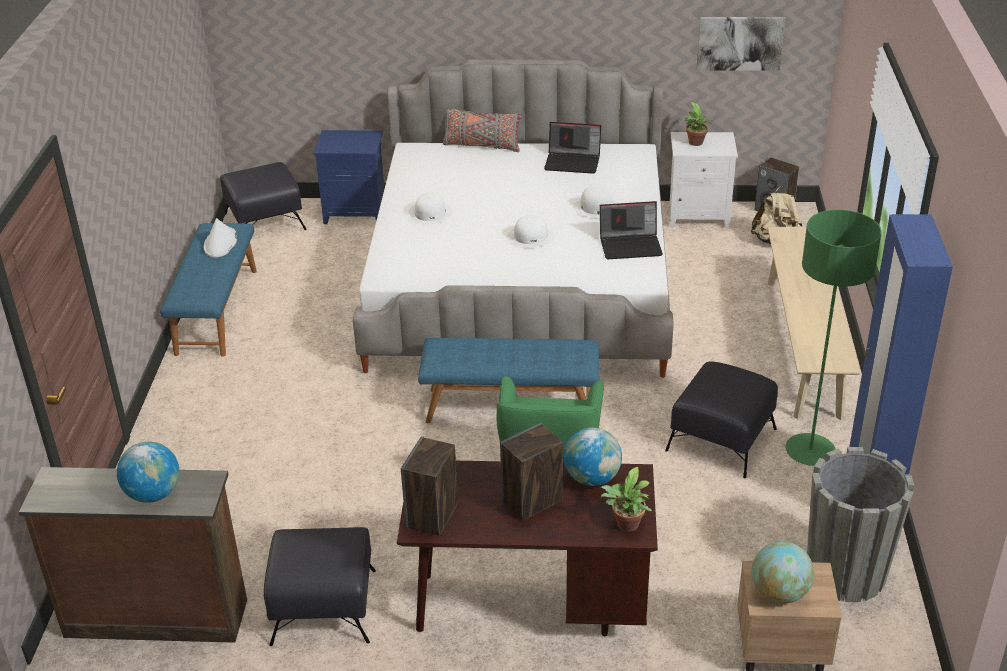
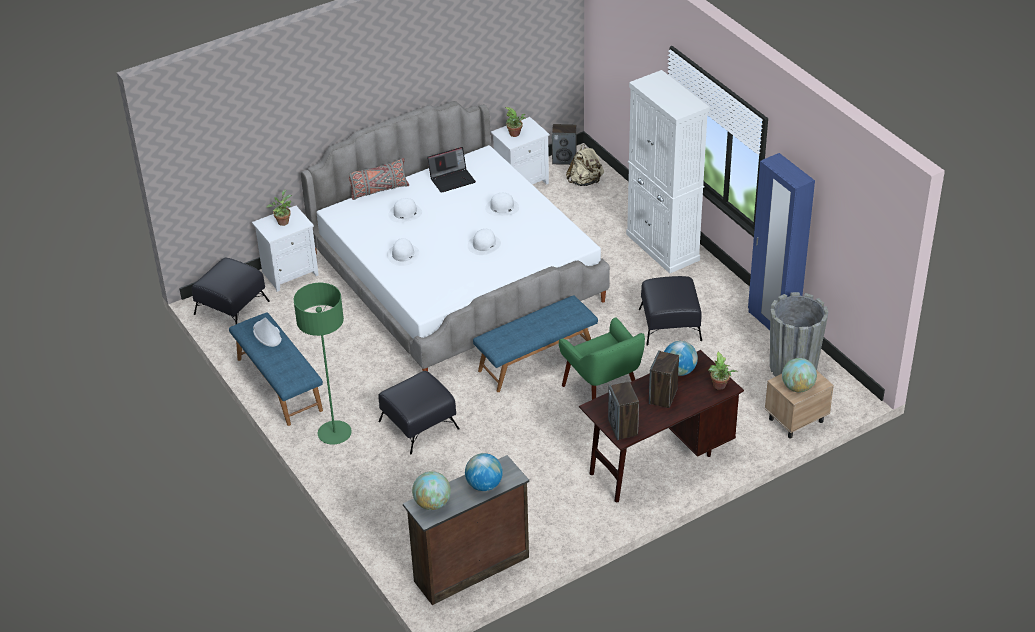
camera: 35 degrees left, 5 degrees up
black ottoman [264,527,376,646] -> black ottoman moved to [378,371,459,455]
blue nightstand [313,130,384,224] -> white nightstand [252,206,319,292]
laptop [600,201,663,259] -> none
picture [697,17,785,71] -> none
beige bench [768,227,860,420] -> white cabinet [626,70,709,274]
green floor lamp [786,210,882,466] -> green floor lamp moved to [294,283,352,445]
none -> potted plant [266,190,292,226]
none -> white hat [389,198,422,223]
none -> globe [412,471,451,510]

